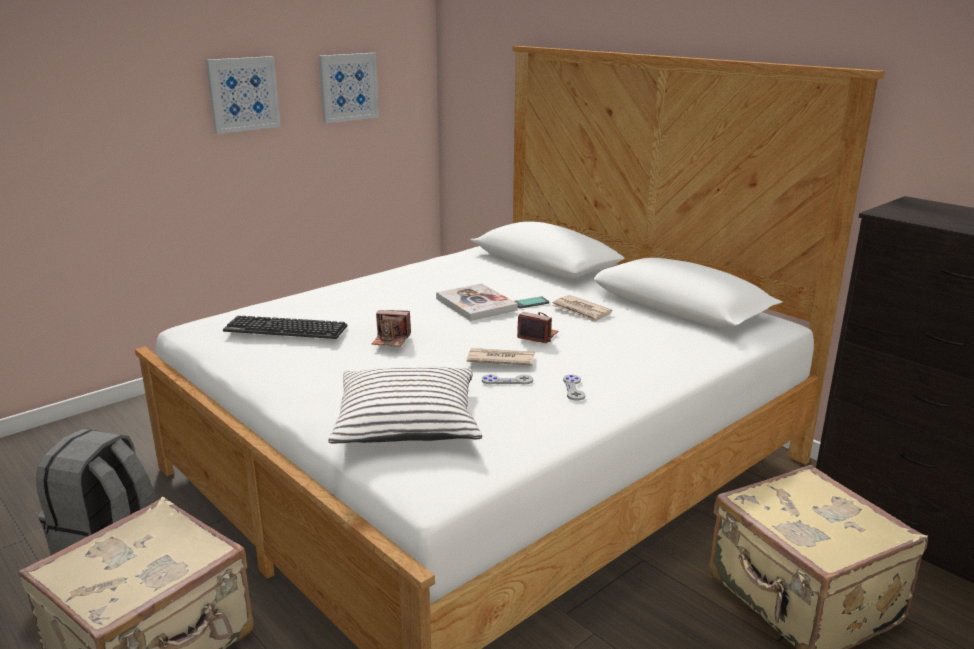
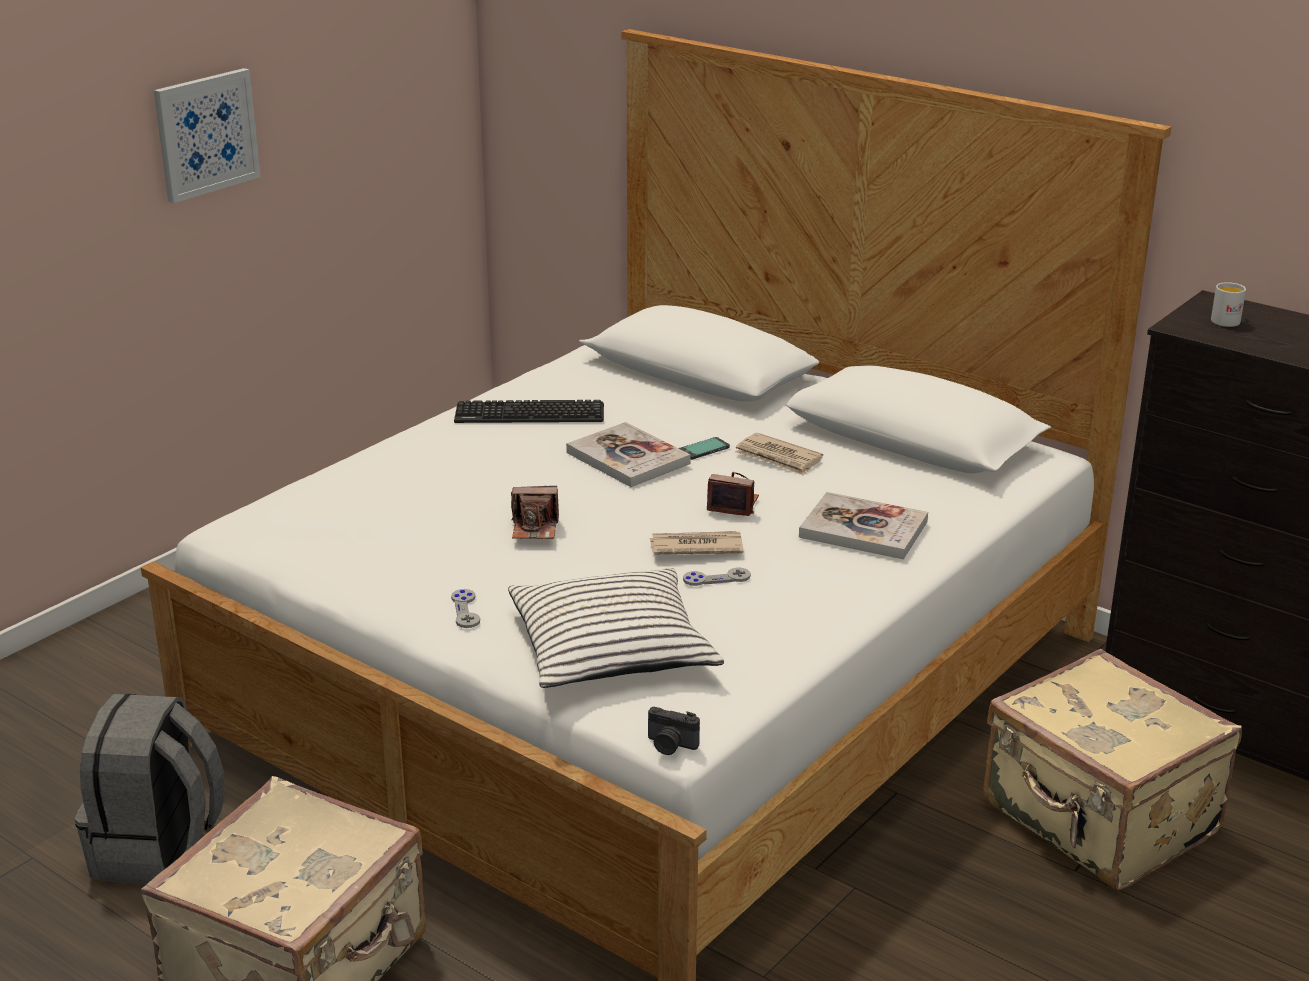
camera: 10 degrees left, 5 degrees up
keyboard [223,316,348,339] -> keyboard moved to [454,400,604,423]
picture [319,53,379,123] -> none
grey game controller [563,375,585,401] -> grey game controller moved to [451,589,480,628]
none -> camera [648,707,700,755]
none -> book [799,492,928,560]
none -> white mug [1211,282,1246,327]

